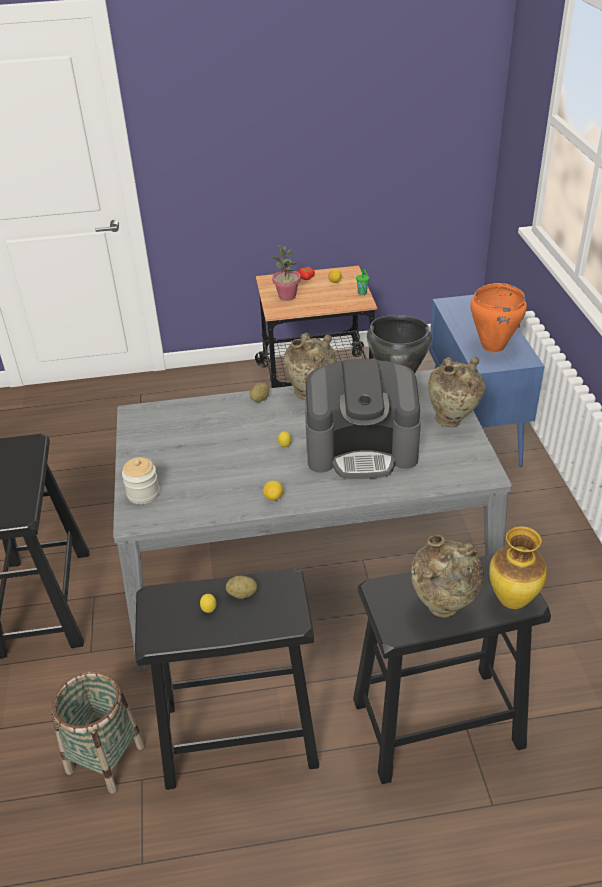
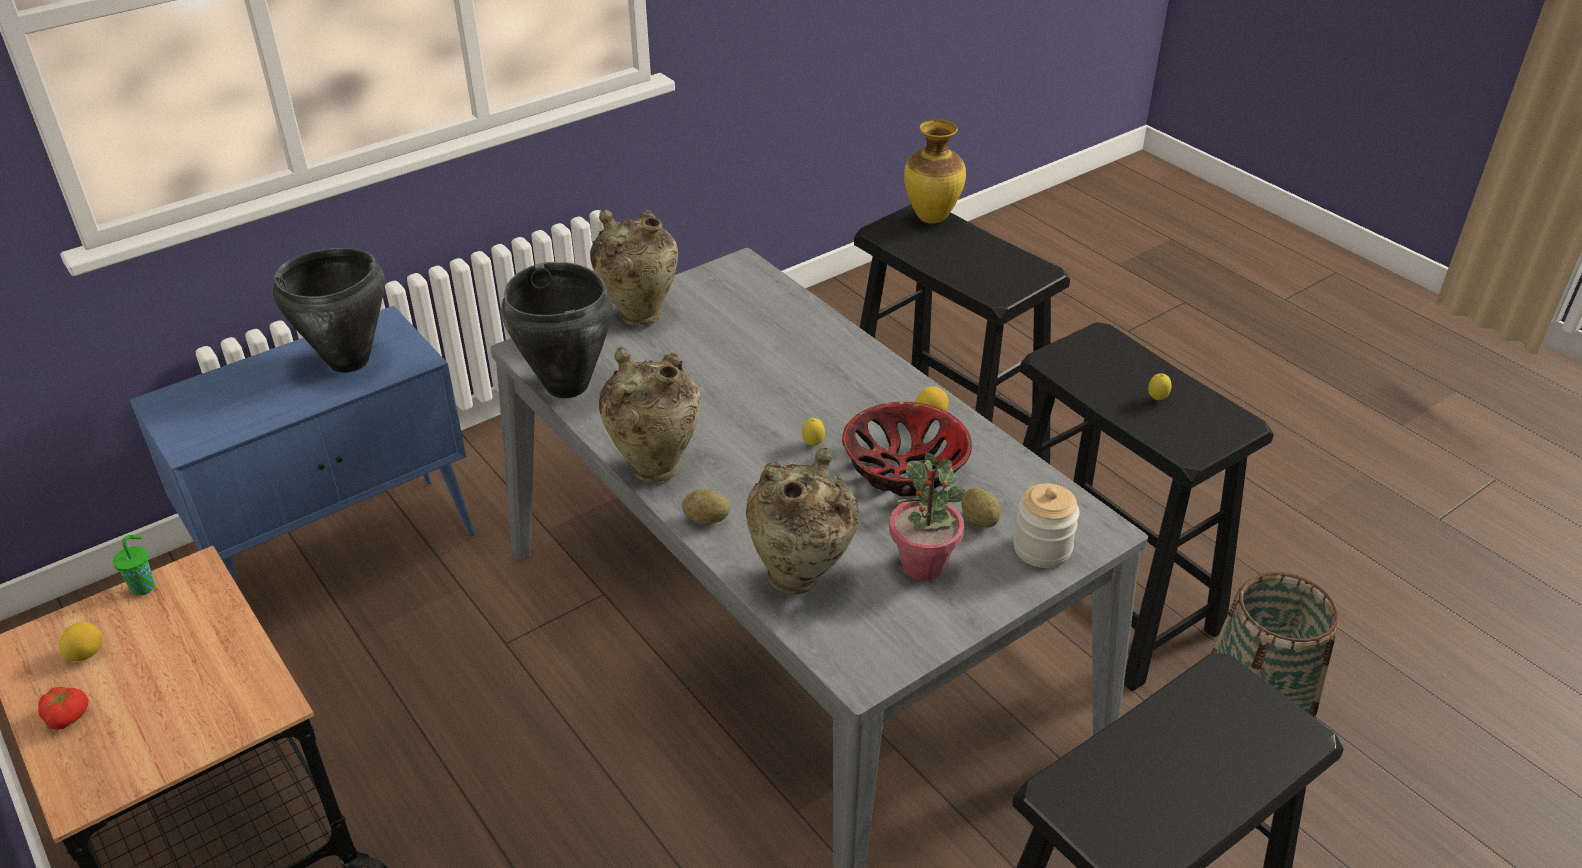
camera: 120 degrees left, 0 degrees up
potato [226,576,257,599] -> potato moved to [961,488,1001,528]
potted plant [271,245,301,301] -> potted plant moved to [889,452,965,580]
coffee machine [305,358,421,479] -> none
beige vase [411,535,484,618] -> beige vase moved to [746,448,859,594]
orange cooking pot [470,283,527,352] -> black cooking pot [273,248,385,373]
none -> bowl [842,402,972,496]

